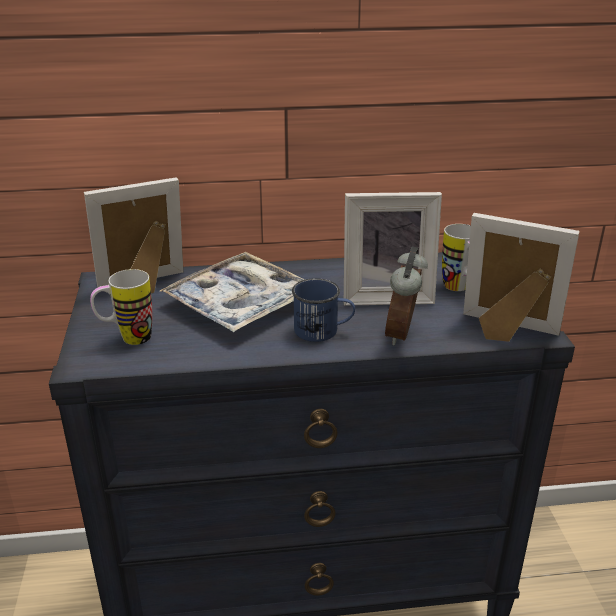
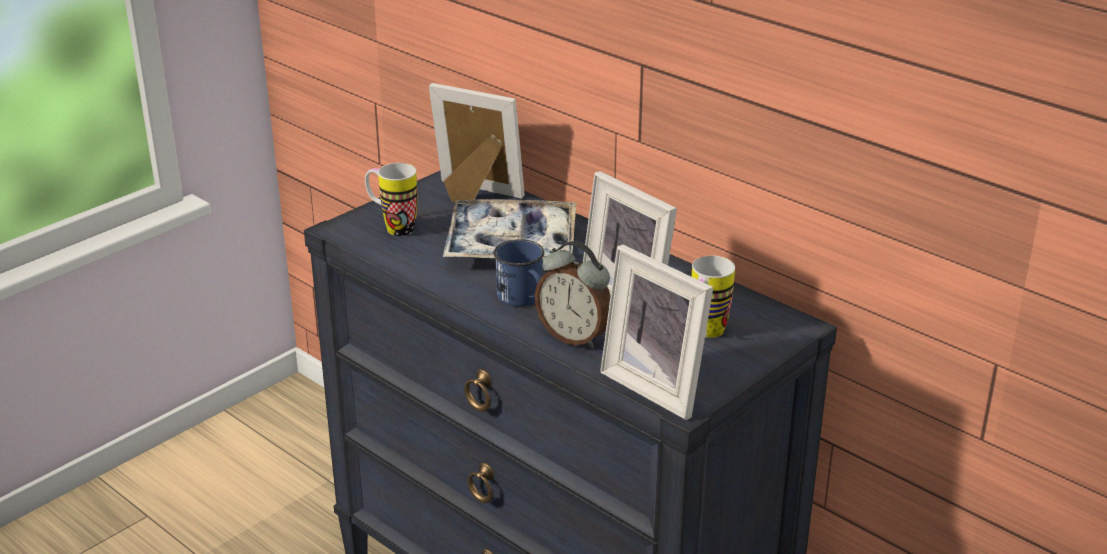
camera: 50 degrees right, 0 degrees up
alarm clock [385,246,428,346] -> alarm clock turned 120 degrees counterclockwise [535,241,611,348]
picture frame [463,213,580,342] -> picture frame turned 150 degrees clockwise [600,245,713,420]

